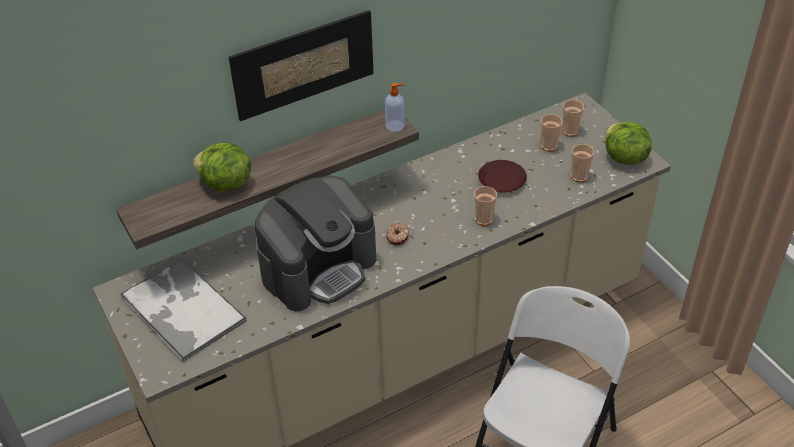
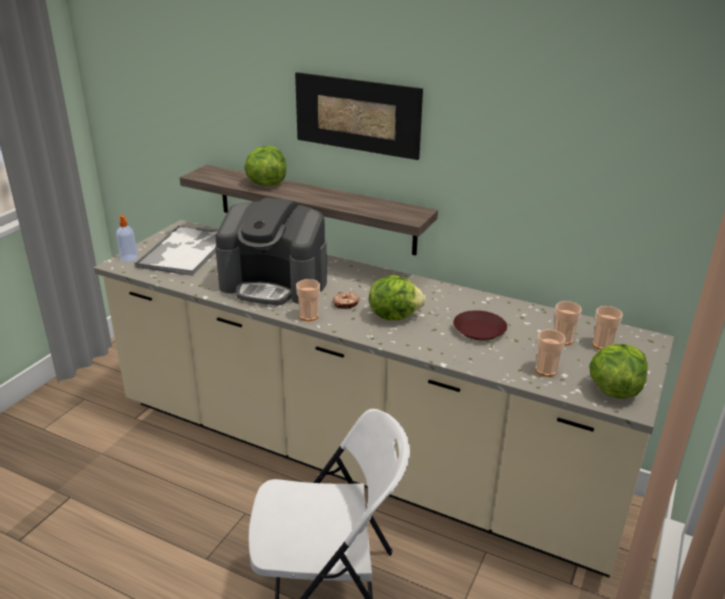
camera: 55 degrees right, 15 degrees down
soap dispenser [385,83,406,132] -> soap dispenser moved to [116,215,138,262]
cup [474,186,497,226] -> cup moved to [296,279,320,321]
none -> lettuce [369,275,426,320]

